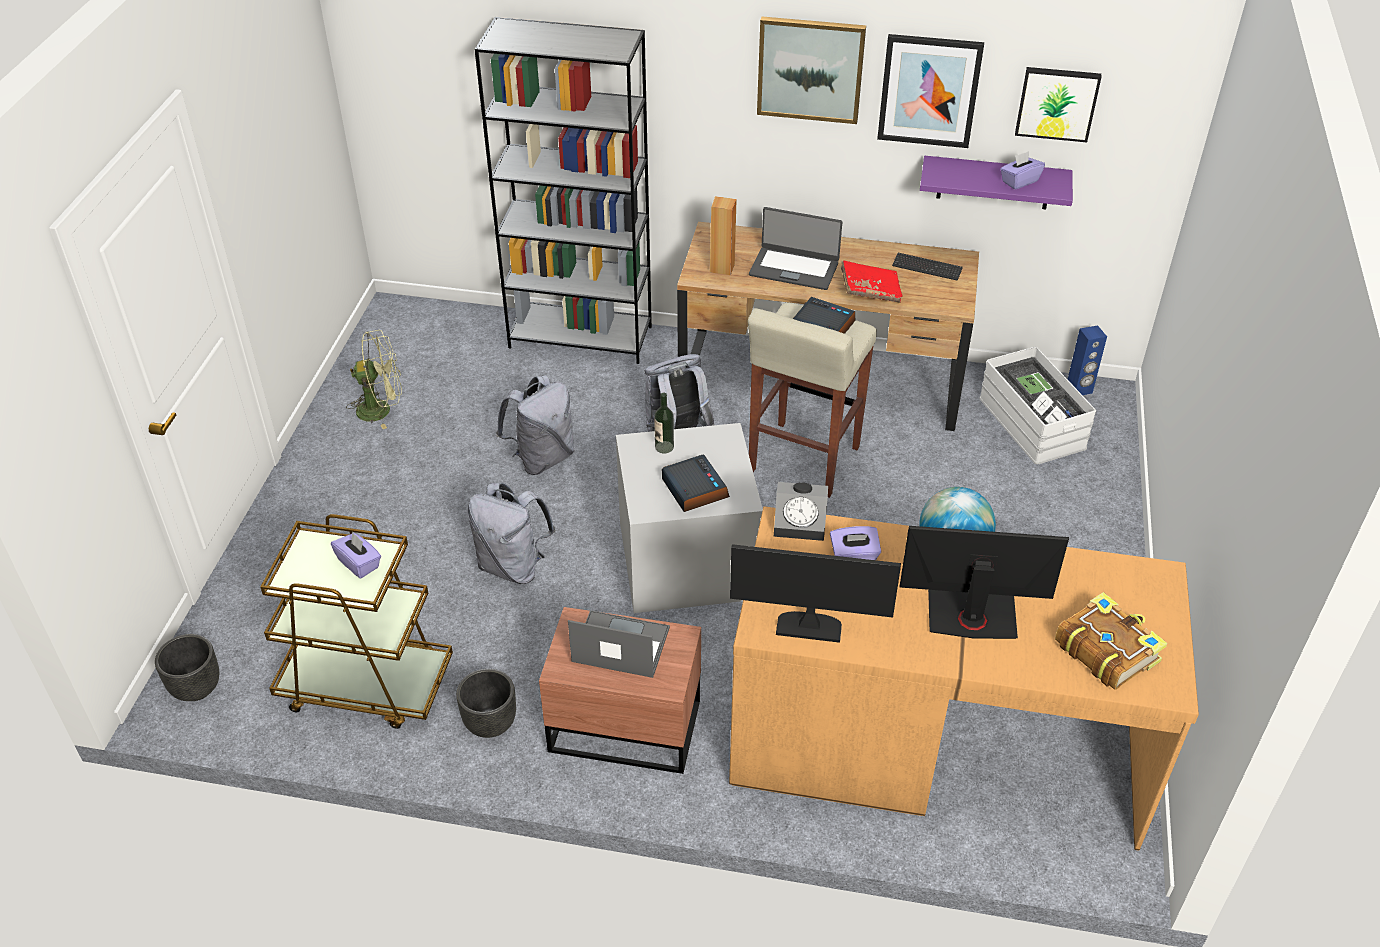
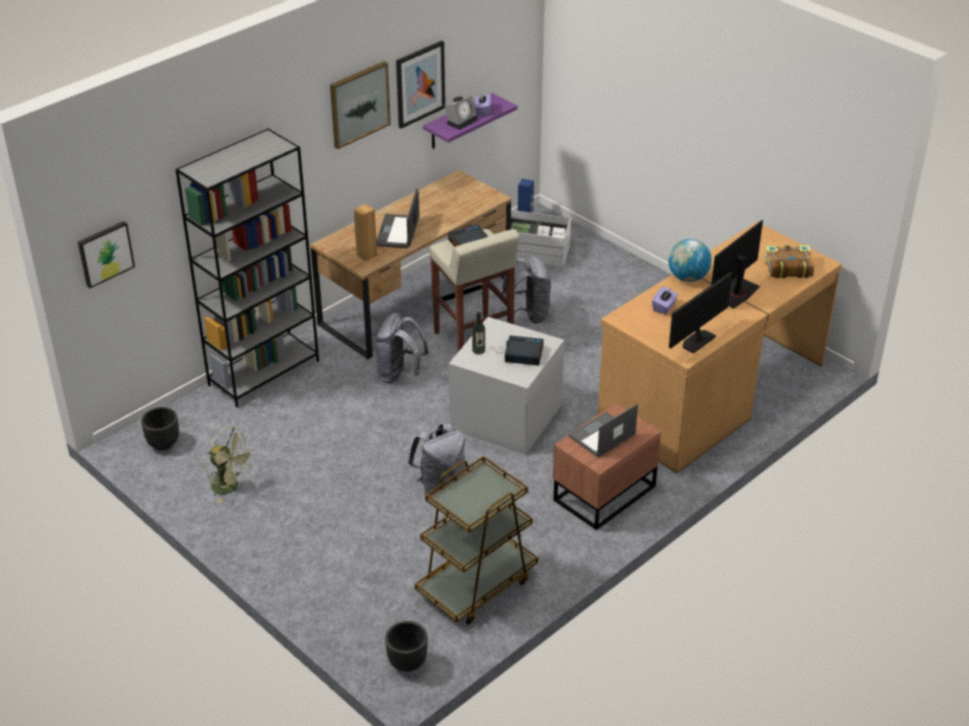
camera: 55 degrees left, 5 degrees down
purple tissue box [331,531,381,579] -> none
green fan [346,330,402,429] -> green fan turned 90 degrees clockwise [206,426,254,503]
black planter [456,669,516,738] -> black planter moved to [141,407,179,450]
grey backpack [496,375,575,475] -> grey backpack moved to [502,256,551,324]
laptop [749,207,842,290] -> laptop turned 135 degrees clockwise [376,189,419,248]
alarm clock [774,482,828,541] -> alarm clock moved to [444,95,478,130]
red book [841,260,902,303] -> none
keyboard [892,253,963,281] -> none
picture [1015,67,1101,142] -> picture moved to [78,221,135,288]

